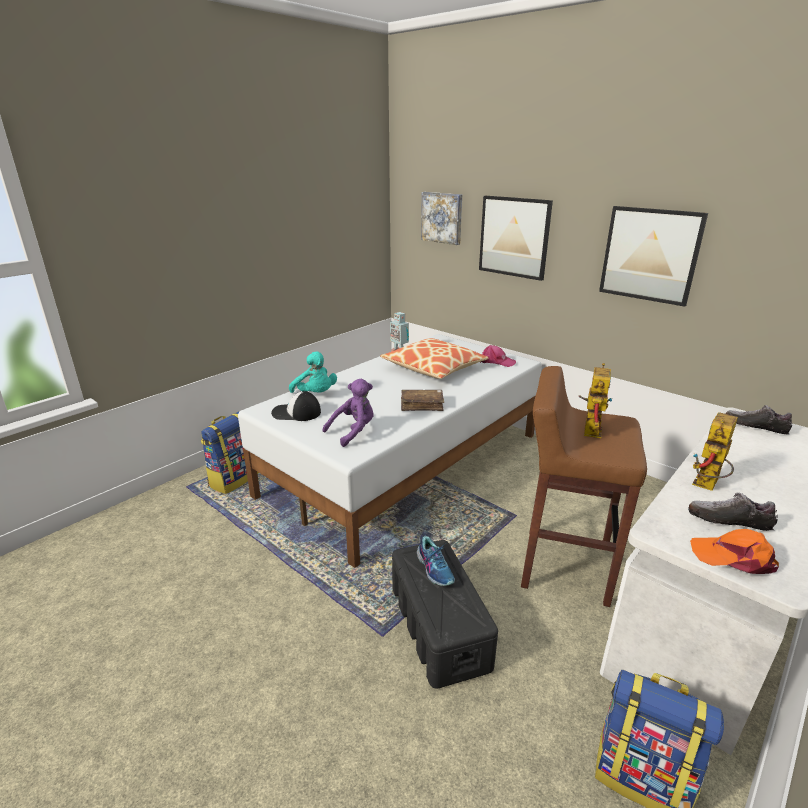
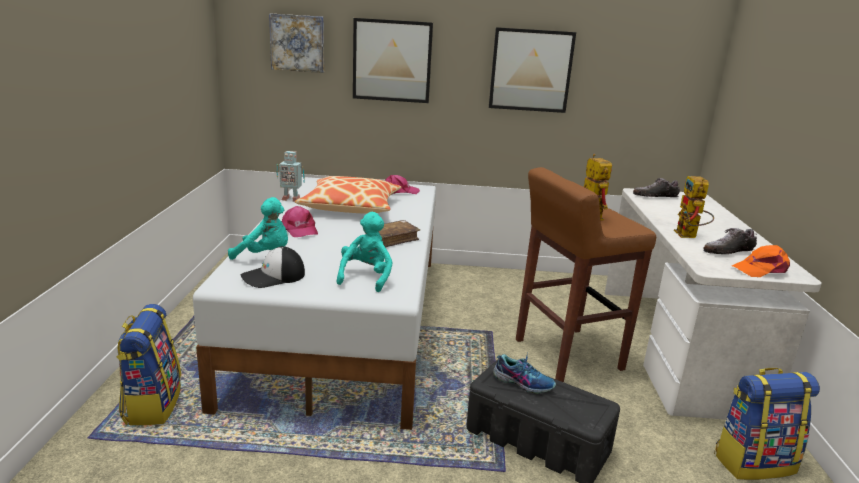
camera: 40 degrees left, 5 degrees down
purple plush toy [323,379,374,447] -> turquoise plush toy [336,212,393,292]
none -> pink cap [282,206,318,237]

